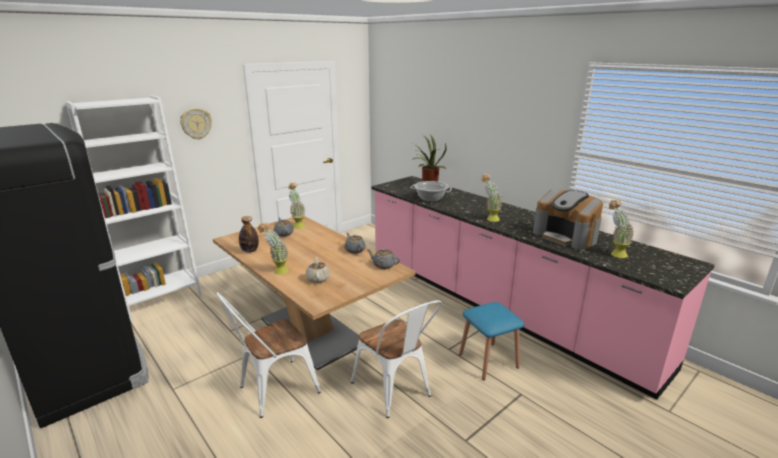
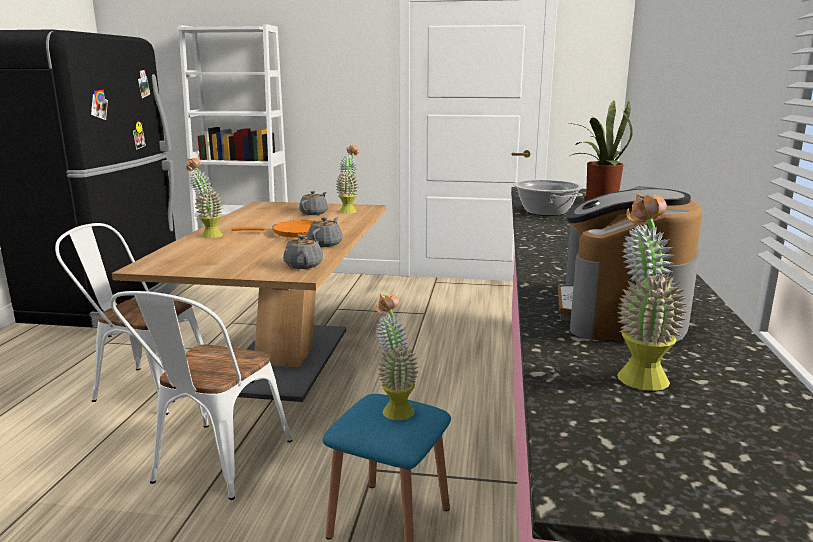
camera: 50 degrees right, 5 degrees down
wall clock [180,108,212,140] -> none
bottle [239,216,259,253] -> none
beige teapot [305,257,330,283] -> none
potted plant [481,174,503,222] -> potted plant moved to [375,294,419,420]
none -> orange frying pan [232,220,316,237]

